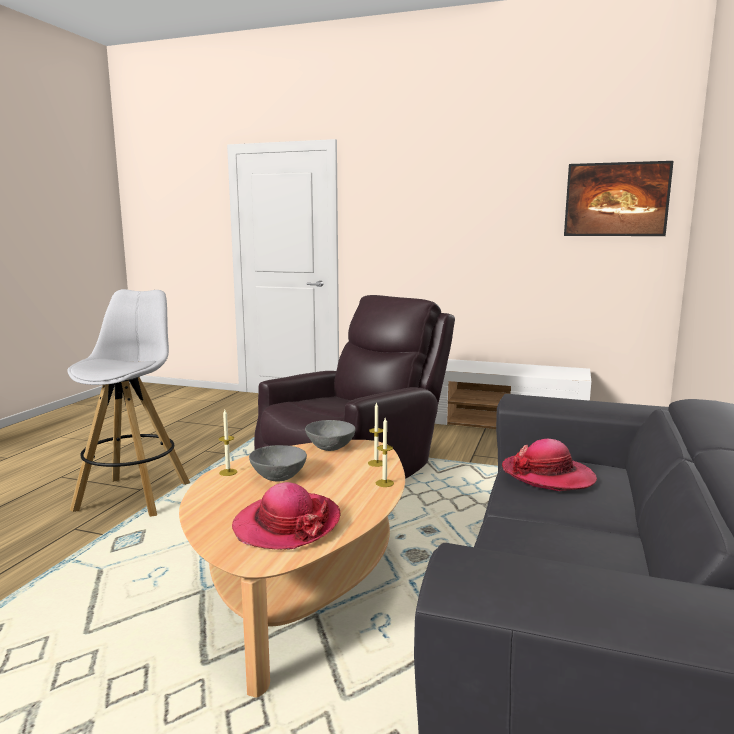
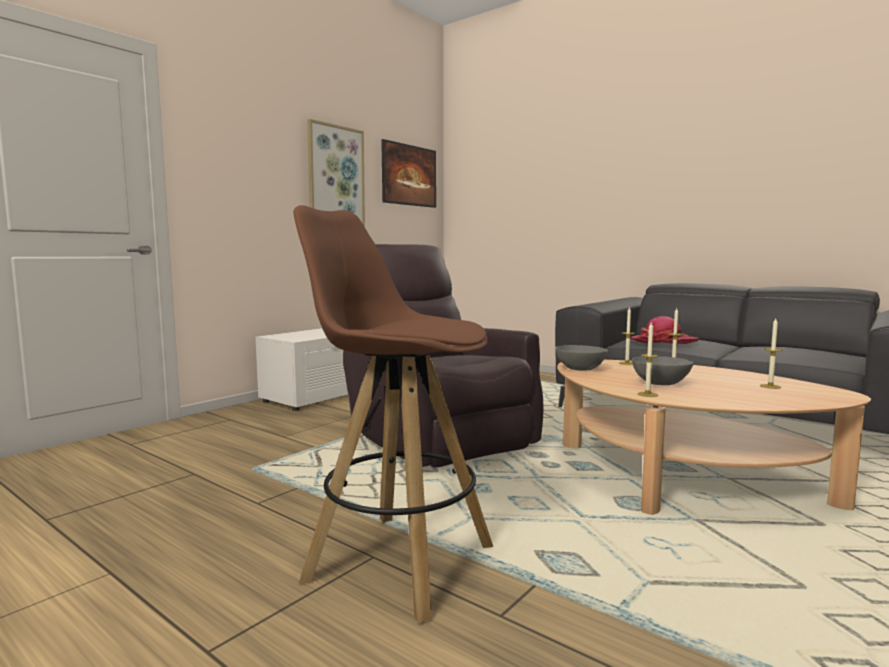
camera: 70 degrees left, 5 degrees down
white stool [67,289,190,517] -> brown stool [293,205,493,623]
hat [232,482,340,550] -> candle [760,319,783,389]
none -> picture [307,119,365,227]

